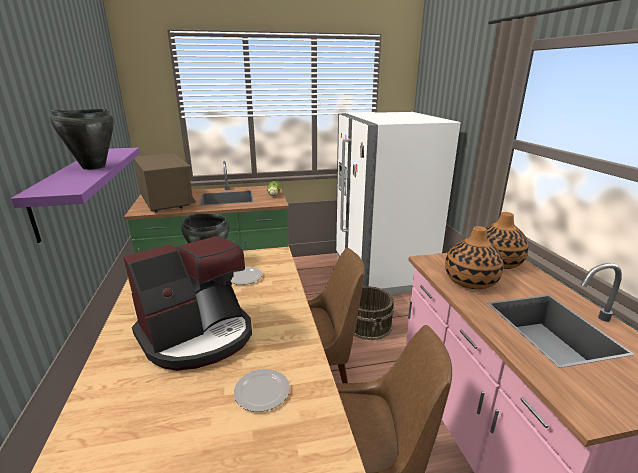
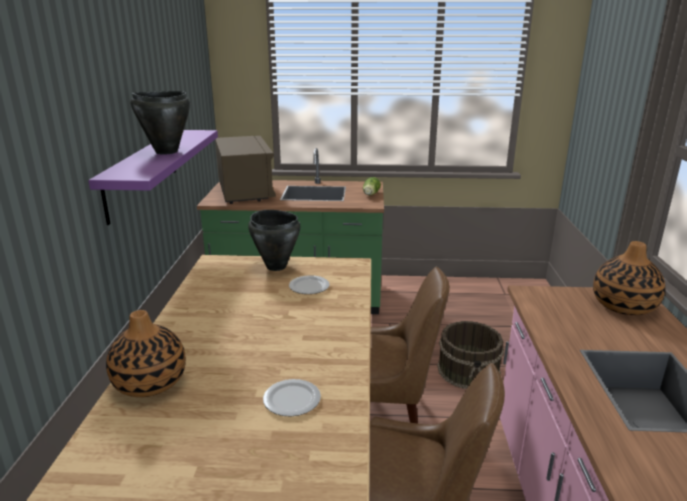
camera: 15 degrees right, 0 degrees up
coffee machine [123,237,252,371] -> none
white fridge [336,112,461,295] -> none
vase [445,226,504,289] -> vase moved to [106,310,186,397]

